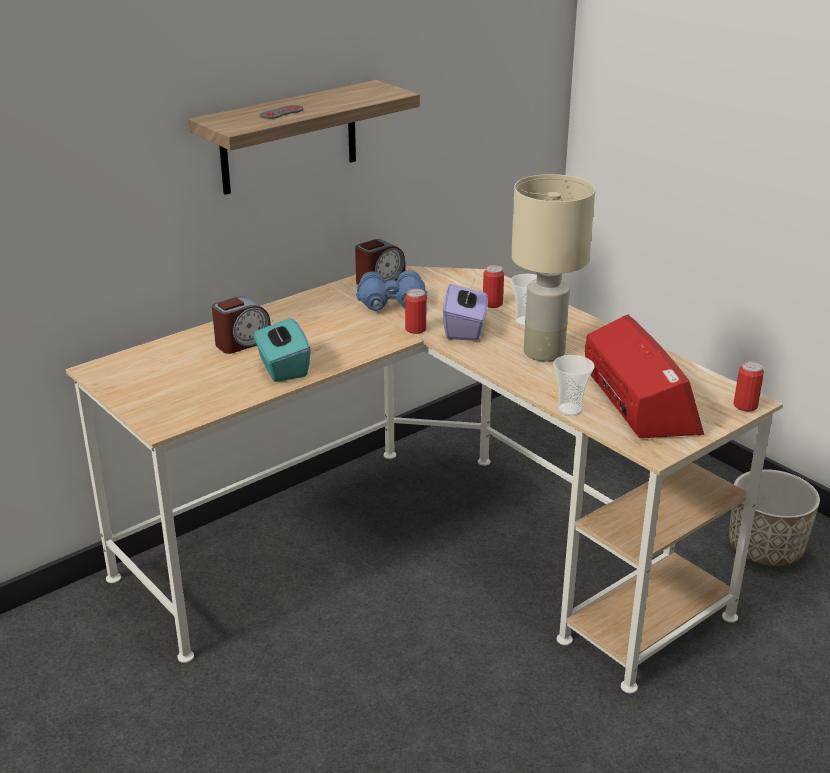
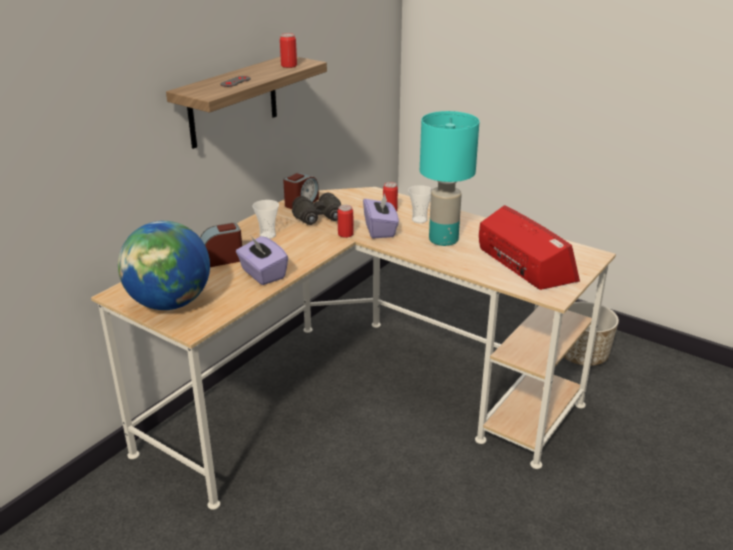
camera: 15 degrees left, 0 degrees up
alarm clock [212,296,271,354] -> alarm clock turned 150 degrees counterclockwise [200,223,242,267]
turquoise tissue box [253,316,311,382] -> purple tissue box [236,236,288,285]
blue binoculars [356,270,428,311] -> black binoculars [292,193,341,225]
beige table lamp [511,174,595,362] -> turquoise table lamp [420,111,480,246]
cup [553,355,595,416] -> cup moved to [252,200,279,239]
can [733,361,764,411] -> can moved to [280,33,297,68]
none -> globe [118,221,210,310]

